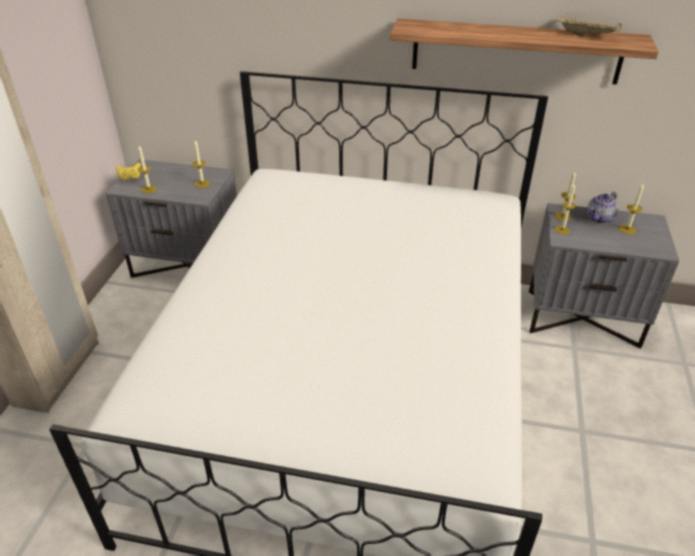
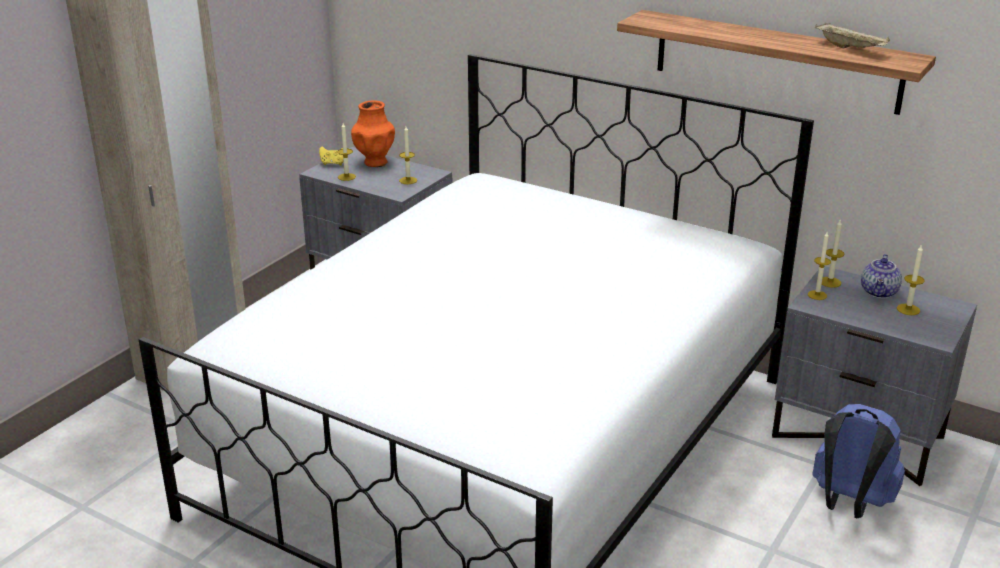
camera: 20 degrees right, 10 degrees down
teapot [587,192,618,224] -> teapot turned 45 degrees counterclockwise [861,254,902,299]
none -> orange vase [351,100,395,167]
none -> blue backpack [812,404,905,518]

